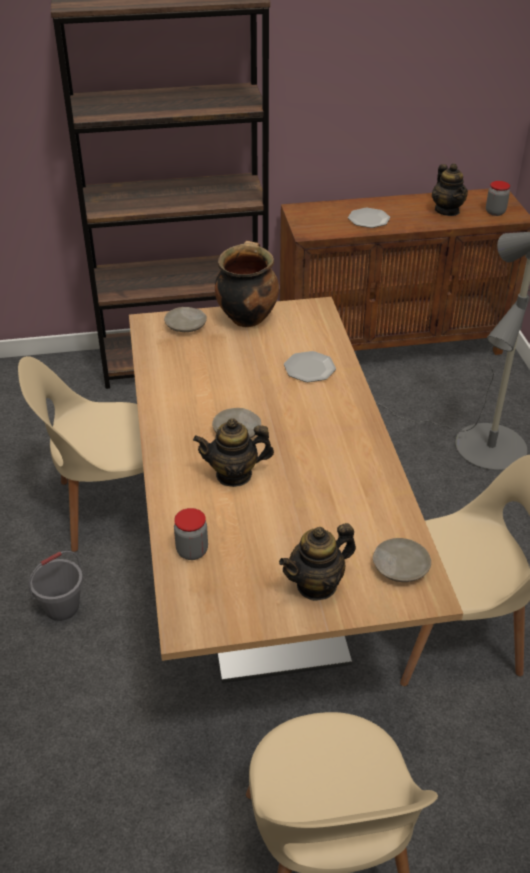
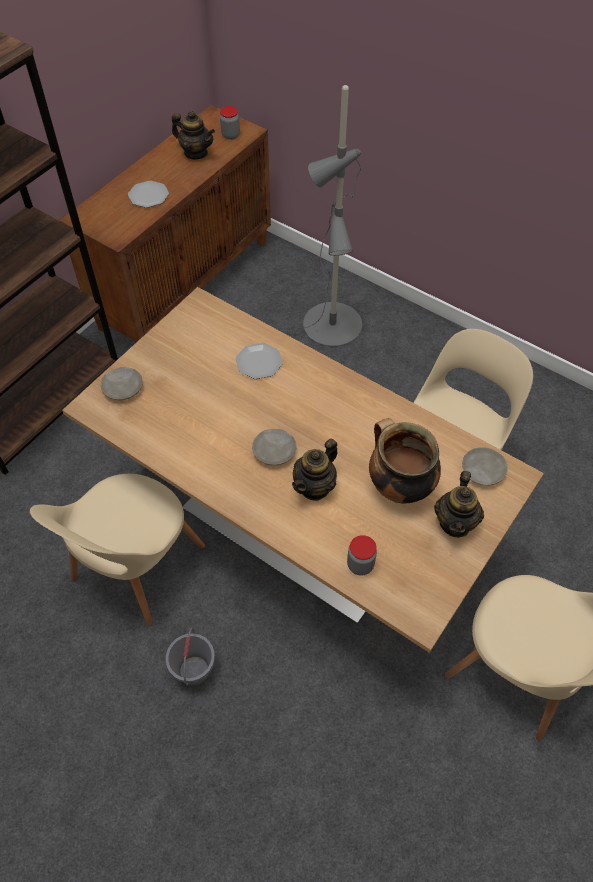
camera: 45 degrees left, 15 degrees up
cooking pot [215,241,279,327] -> cooking pot moved to [369,418,441,503]

